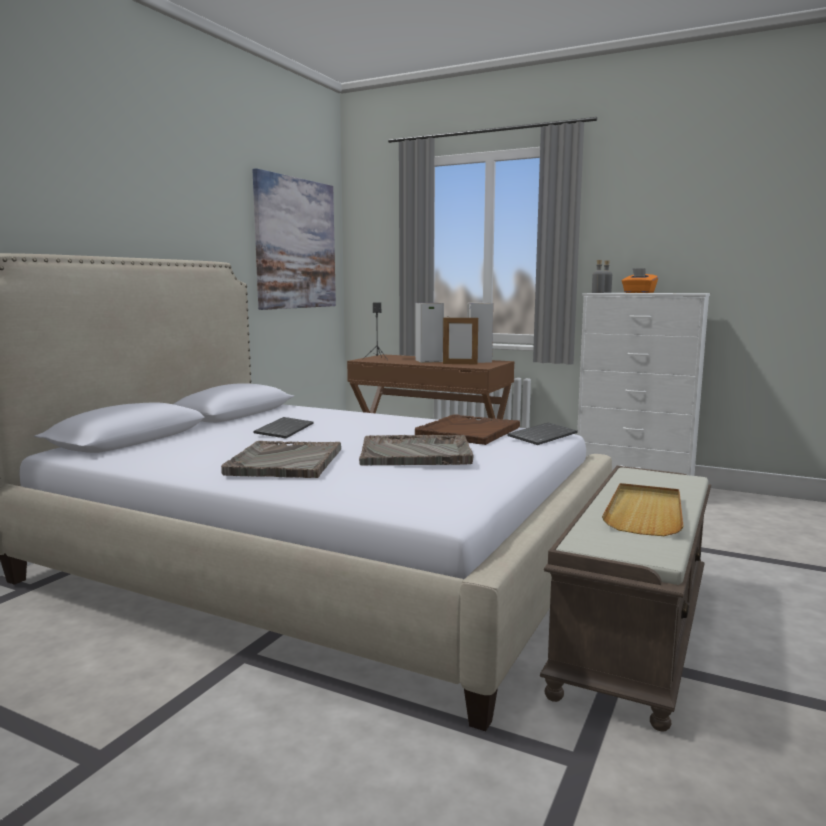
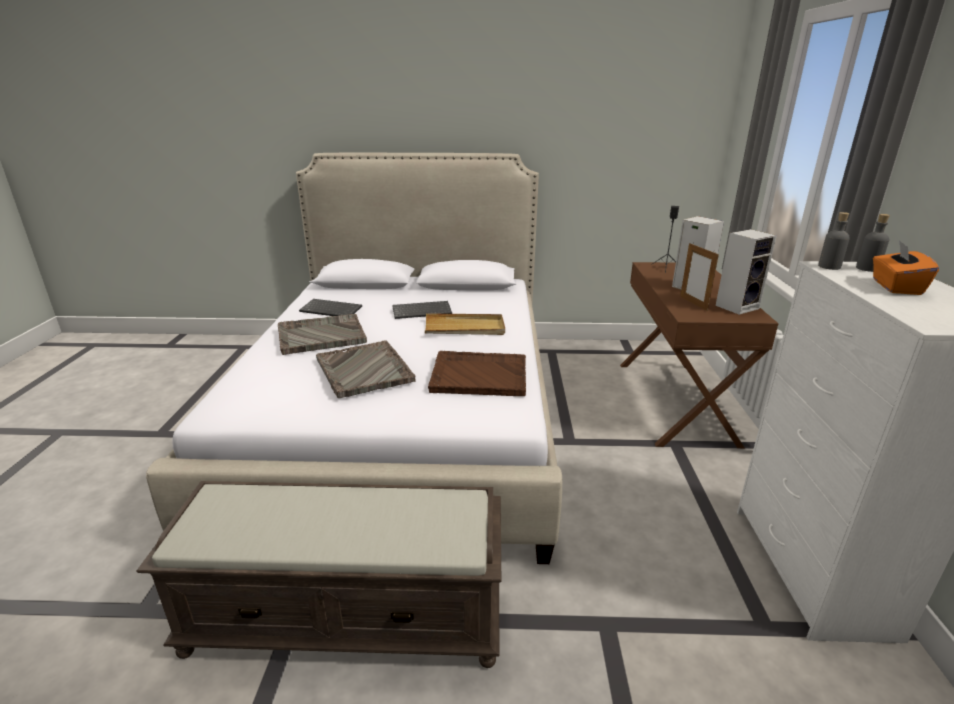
camera: 65 degrees right, 15 degrees up
picture [252,168,336,310] -> none
keyboard [507,422,578,445] -> keyboard moved to [299,299,362,316]
beige tray [602,483,684,536] -> beige tray moved to [425,313,505,335]

